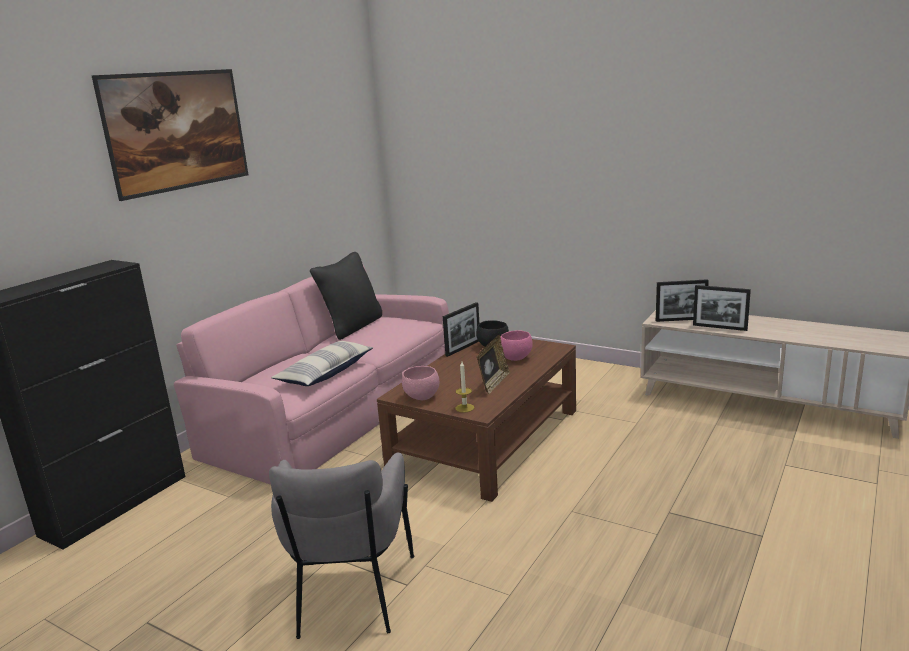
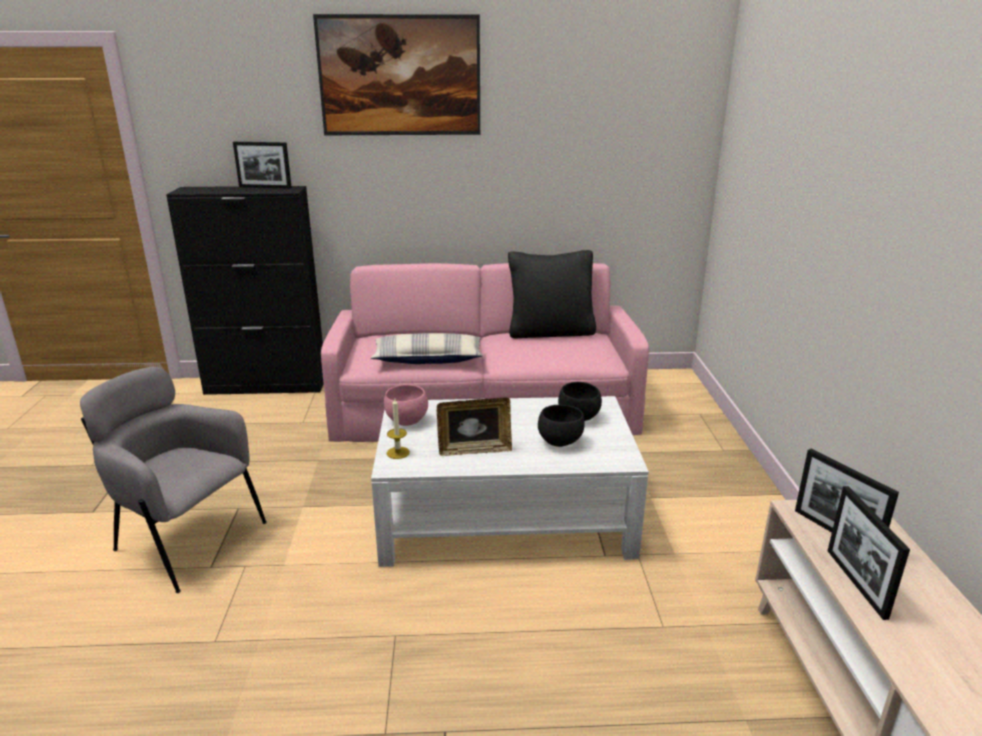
camera: 55 degrees right, 5 degrees up
grey armchair [269,453,414,639] -> grey armchair turned 60 degrees clockwise [80,367,267,593]
brown coffee table [377,339,576,502] -> white coffee table [371,396,649,567]
picture frame [443,302,479,357] -> picture frame moved to [233,142,292,189]
pink bowl [501,330,533,361] -> black bowl [538,405,584,447]

